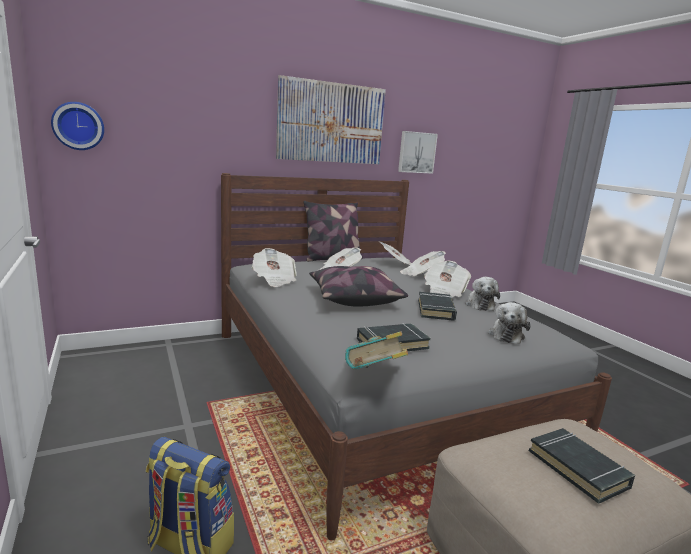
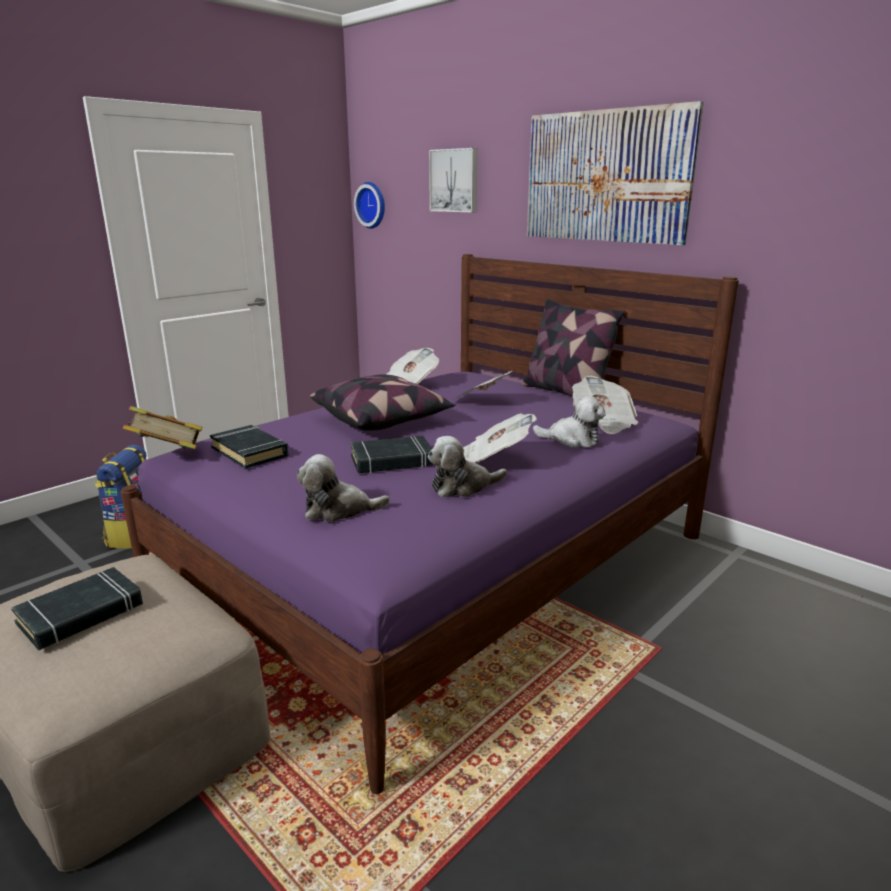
camera: 70 degrees right, 5 degrees up
grey bed [221,173,612,540] -> purple bed [121,254,739,794]
picture [398,131,438,174] -> picture moved to [429,148,478,212]
newspaper [400,251,446,276] -> plush toy [533,395,606,448]

